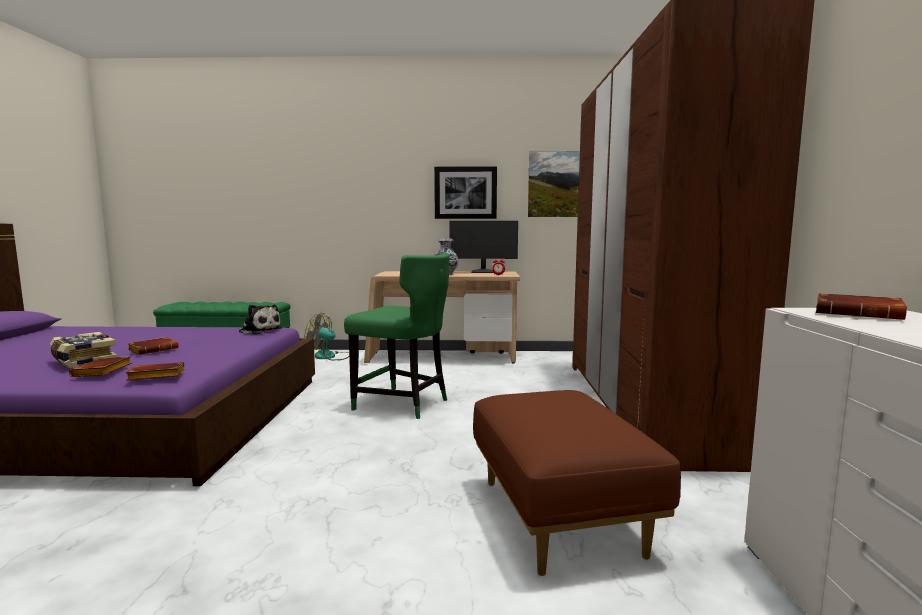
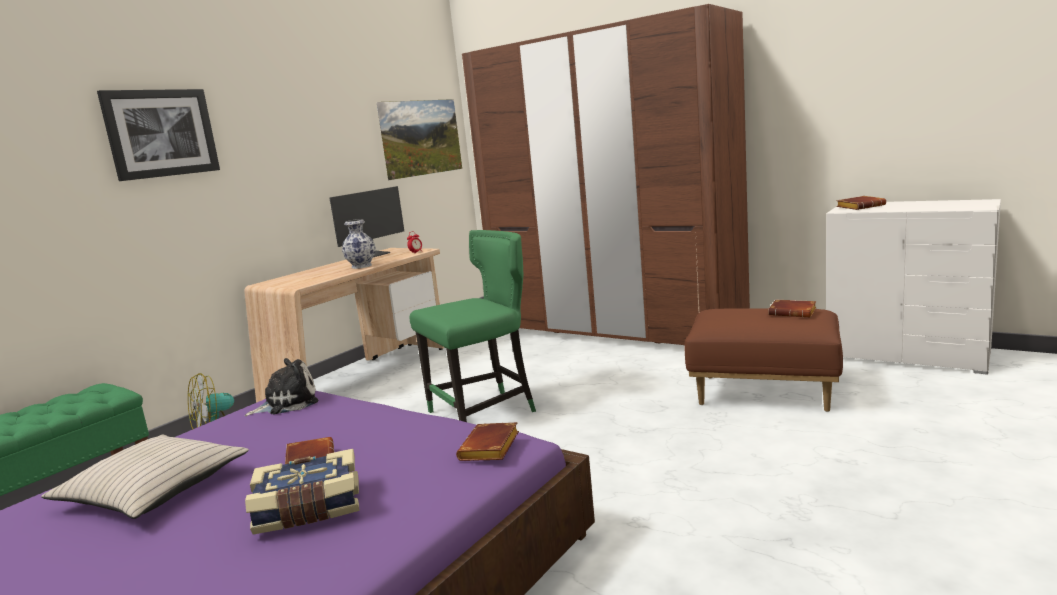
camera: 55 degrees left, 5 degrees up
brown book [69,356,132,377] -> brown book moved to [768,299,817,317]
picture [434,166,497,219] -> picture moved to [97,89,220,181]
none -> beige pillow [41,435,249,519]

